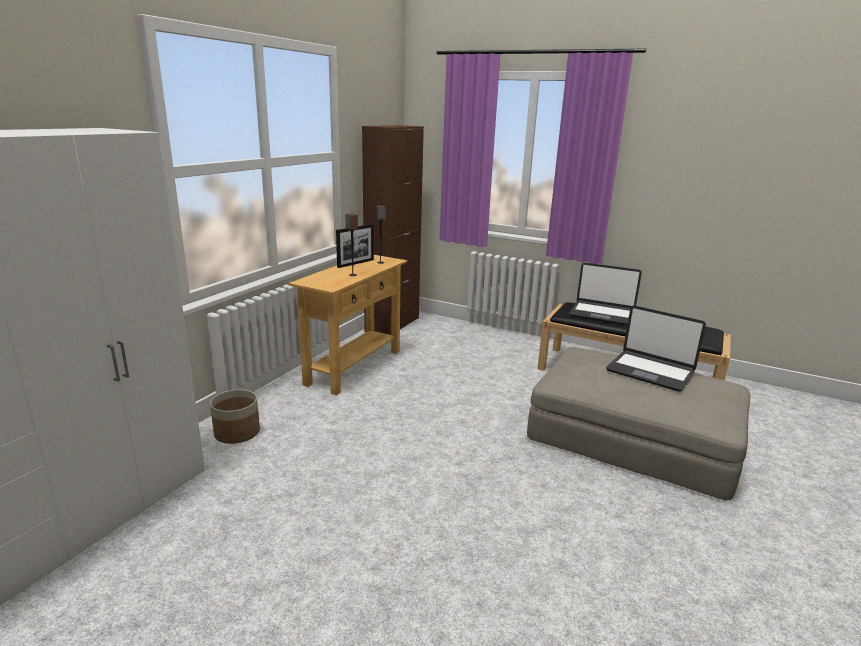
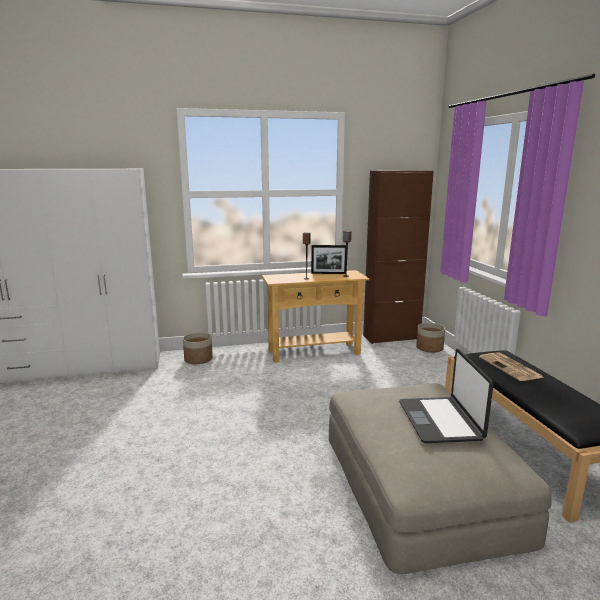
camera: 50 degrees right, 5 degrees down
laptop [569,262,642,325] -> newspaper [479,352,543,381]
none -> planter [416,323,445,353]

